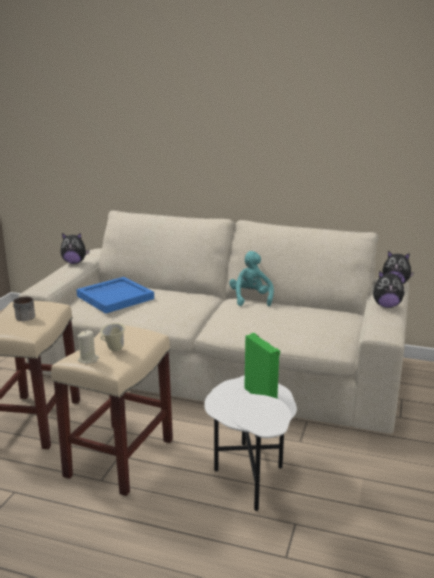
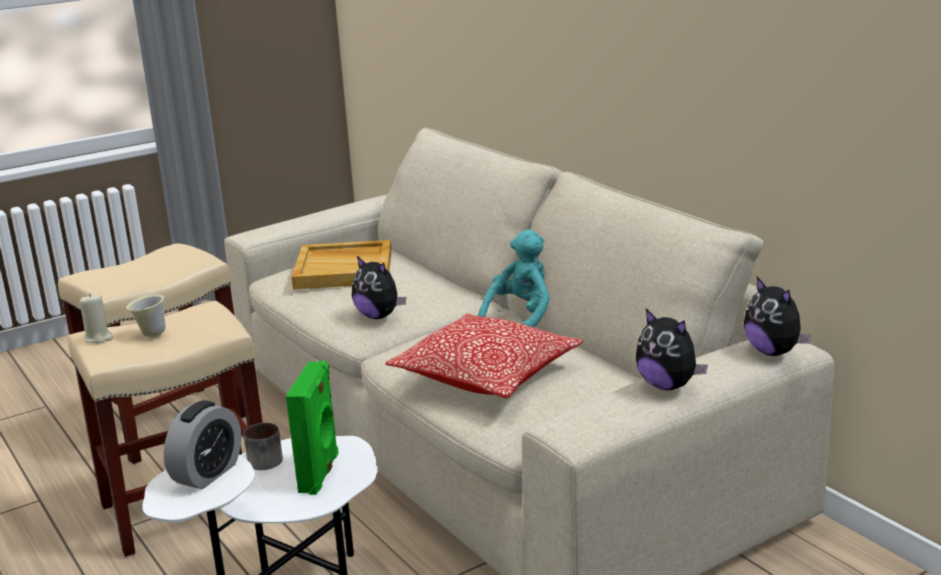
camera: 40 degrees right, 0 degrees up
mug [13,297,35,321] -> mug moved to [243,423,283,470]
plush toy [60,233,90,264] -> plush toy moved to [352,256,406,319]
blue tray [76,277,154,314] -> beige tray [291,240,392,289]
none -> alarm clock [164,400,241,489]
none -> pillow [385,314,583,398]

